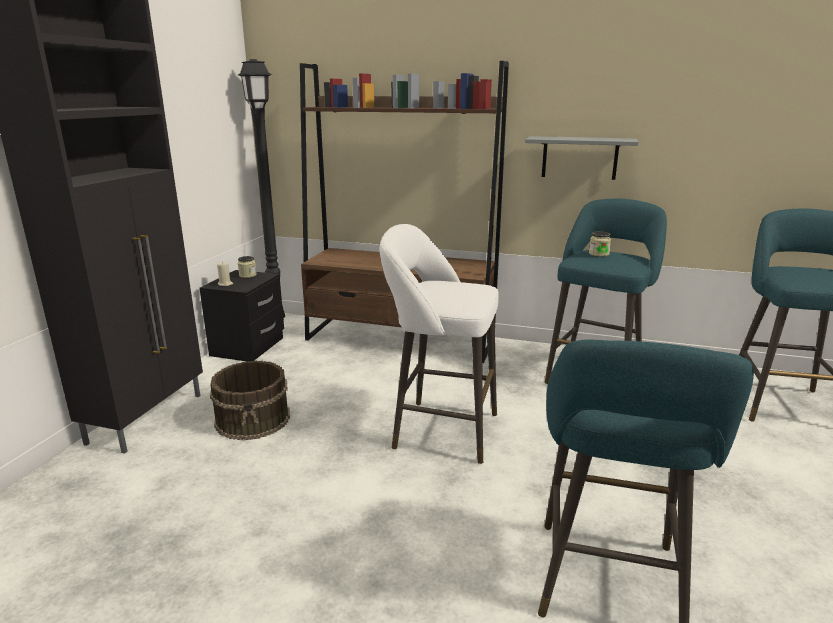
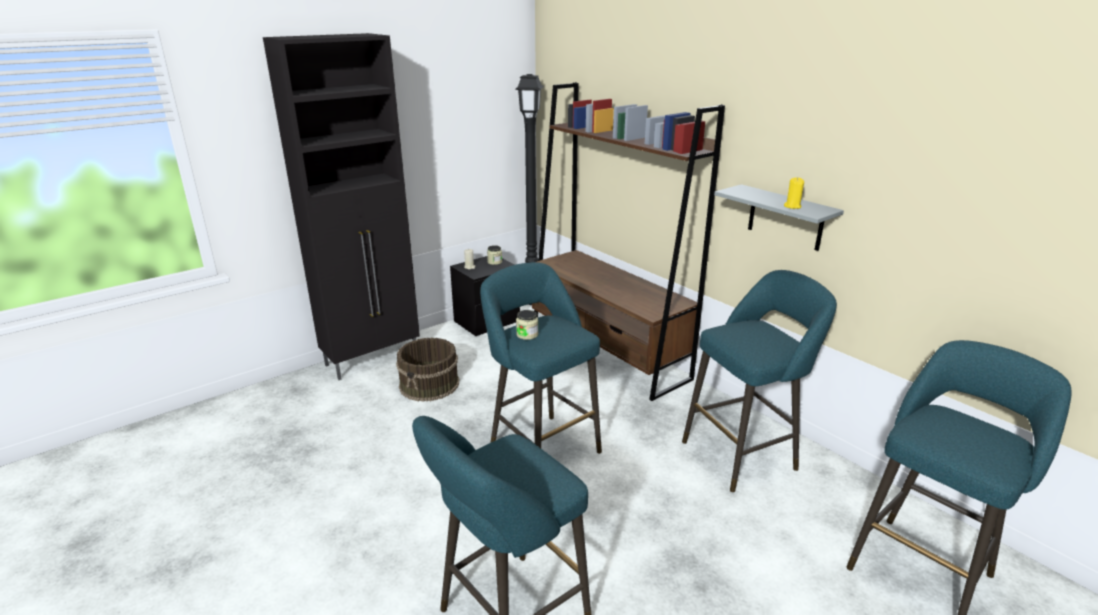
camera: 35 degrees right, 5 degrees up
white stool [380,224,499,464] -> turquoise stool [480,262,602,454]
jar [589,231,611,257] -> jar moved to [516,310,538,340]
none -> yellow candle [784,177,804,209]

